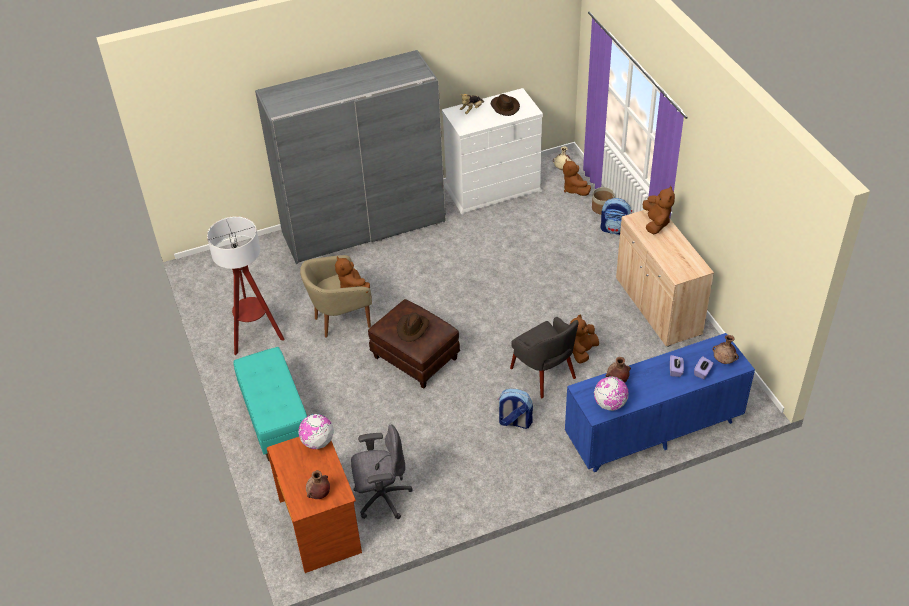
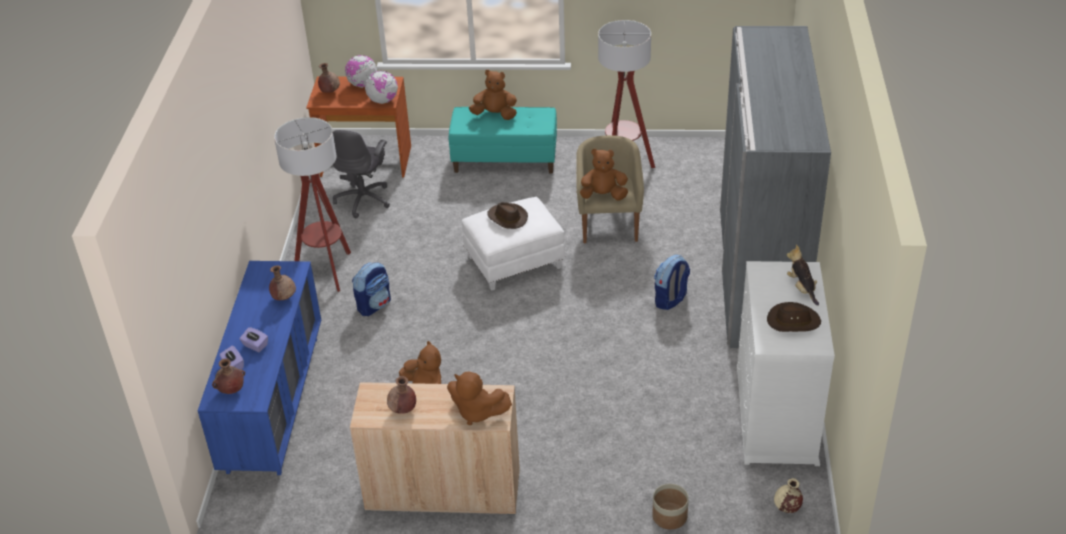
camera: 115 degrees right, 5 degrees down
brown ottoman [368,299,460,389] -> white ottoman [462,197,565,291]
grey armchair [510,317,579,398] -> none
brown plush toy [563,159,591,196] -> brown plush toy moved to [469,69,517,120]
globe [594,376,629,411] -> globe moved to [345,55,377,88]
backpack [600,198,632,235] -> backpack moved to [654,255,690,310]
none -> floor lamp [274,117,351,292]
none -> brown vase [387,376,416,414]

